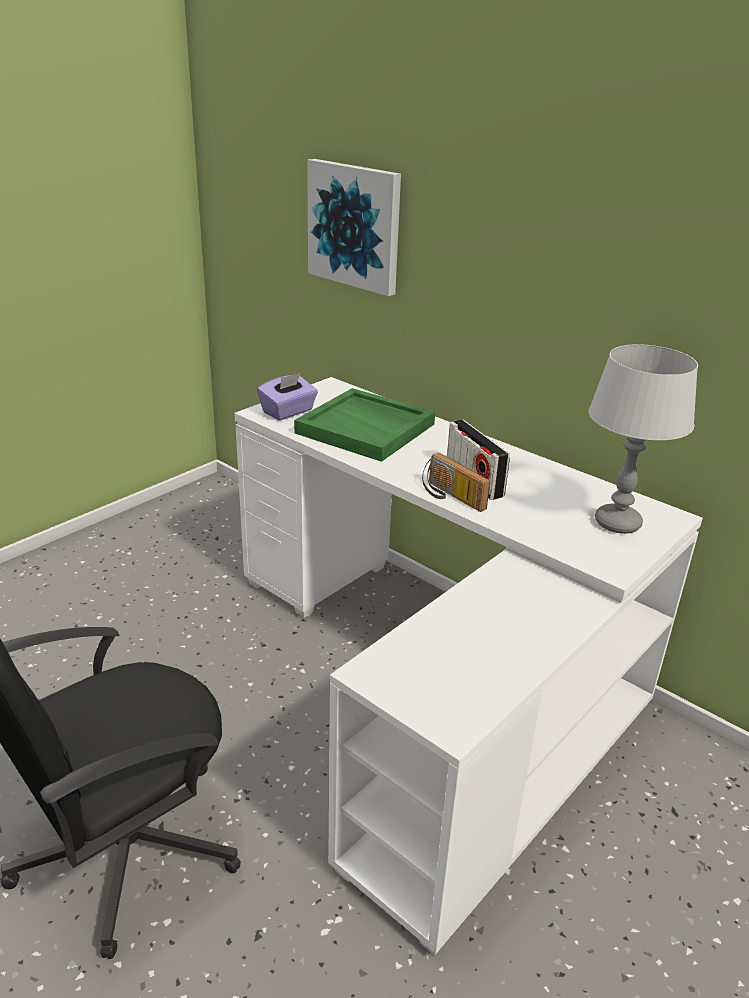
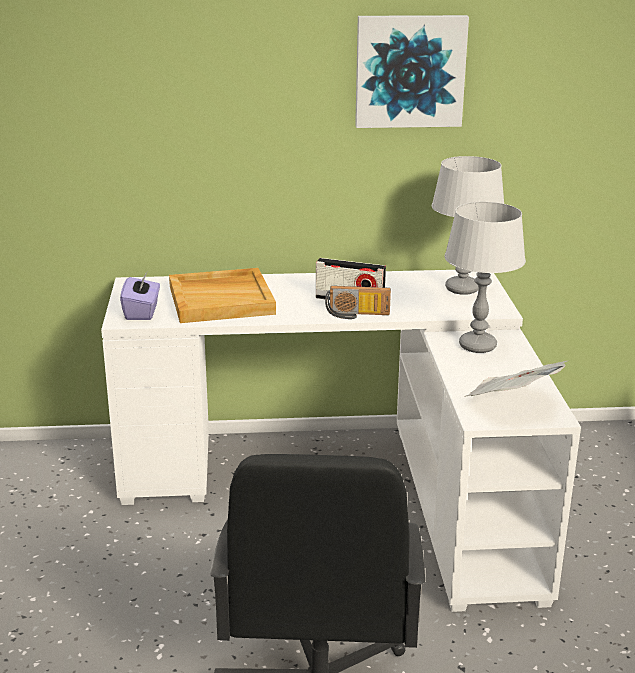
camera: 45 degrees left, 5 degrees down
green tray [294,388,435,462] -> beige tray [169,268,276,323]
picture [307,159,401,296] -> picture moved to [355,15,469,128]
none -> grey table lamp [444,202,526,353]
none -> newspaper [464,361,567,397]

